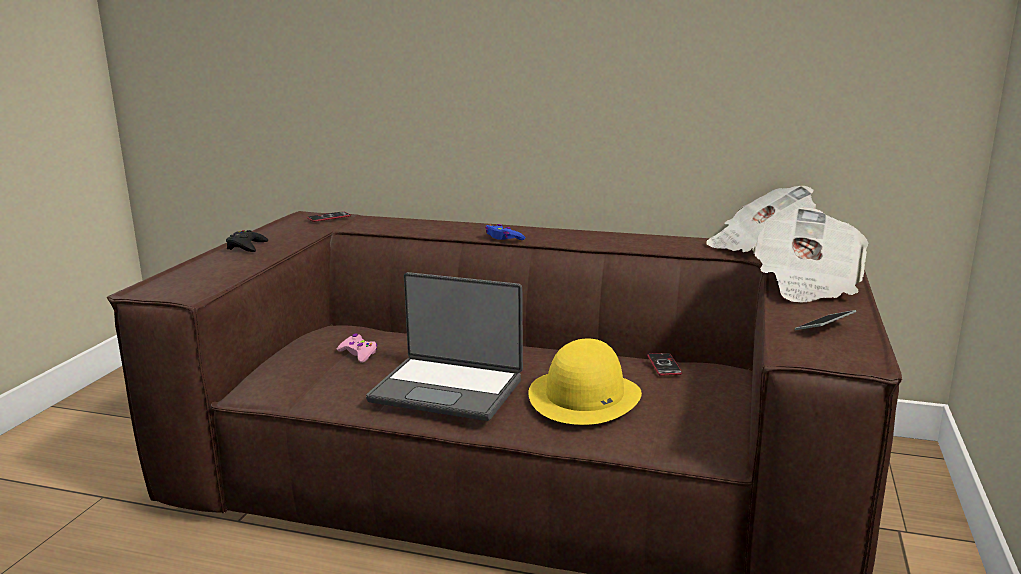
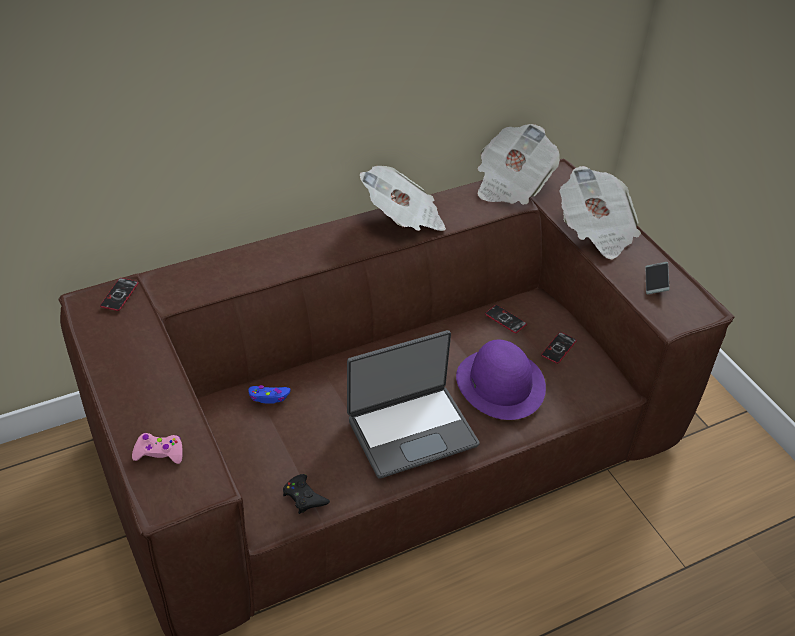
camera: 45 degrees left, 25 degrees up
black game controller [226,230,268,252] -> black game controller moved to [283,474,330,514]
pink game controller [337,333,377,363] -> pink game controller moved to [132,433,183,464]
blue game controller [485,224,525,240] -> blue game controller moved to [249,385,291,404]
yellow hat [528,339,642,425] -> purple hat [456,340,546,420]
none -> newspaper [360,166,446,231]
none -> phone [541,332,577,364]

